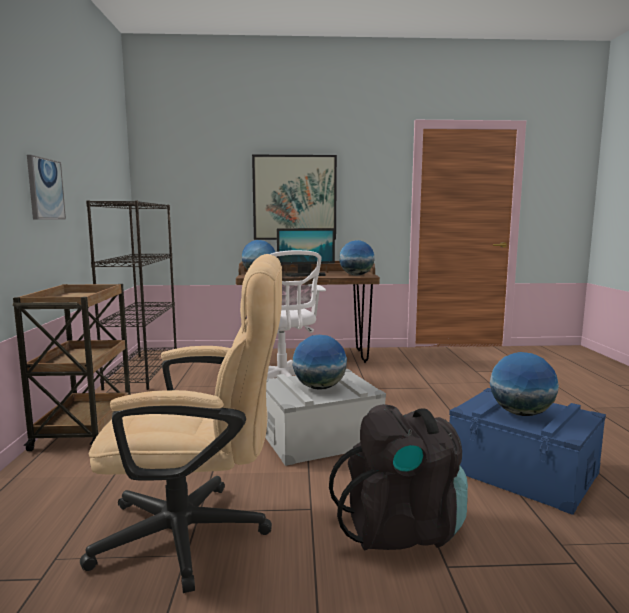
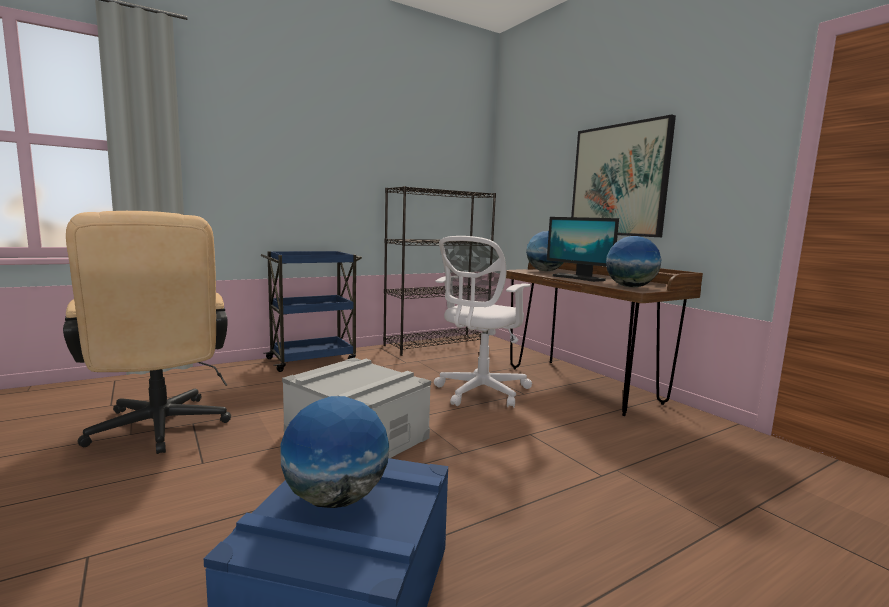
camera: 60 degrees right, 0 degrees up
brown cart [13,284,131,451] -> blue cart [260,251,362,372]
picture [27,155,66,220] -> none
globe [293,335,347,389] -> none
black backpack [329,404,468,550] -> none

